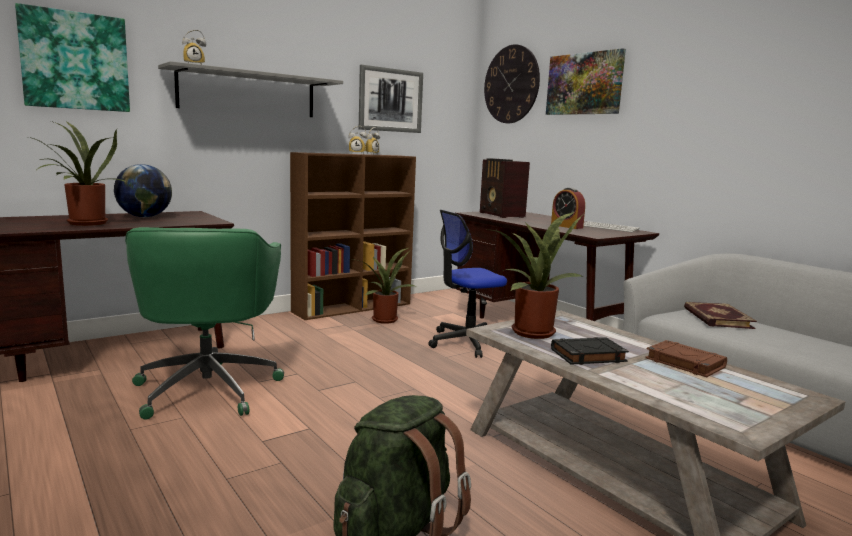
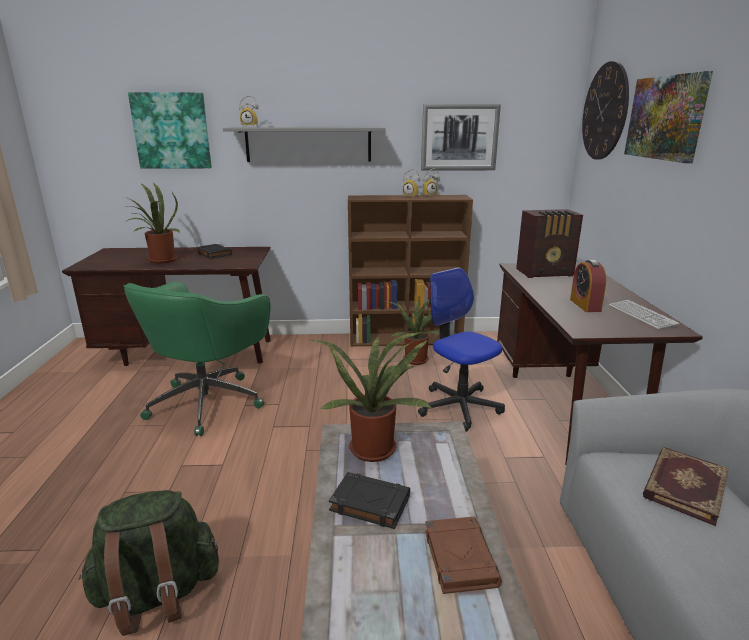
camera: 35 degrees right, 10 degrees up
globe [114,164,172,217] -> black book [196,244,232,259]
office chair [428,210,507,358] -> office chair turned 45 degrees clockwise [418,268,505,432]
radio [480,158,530,218] -> radio turned 105 degrees counterclockwise [516,209,583,278]

